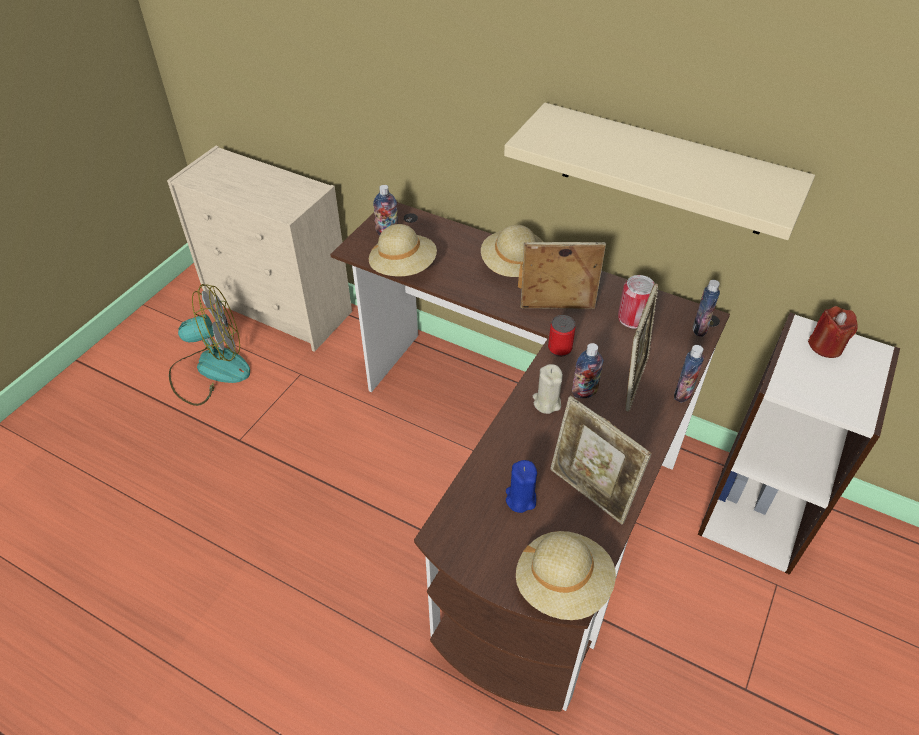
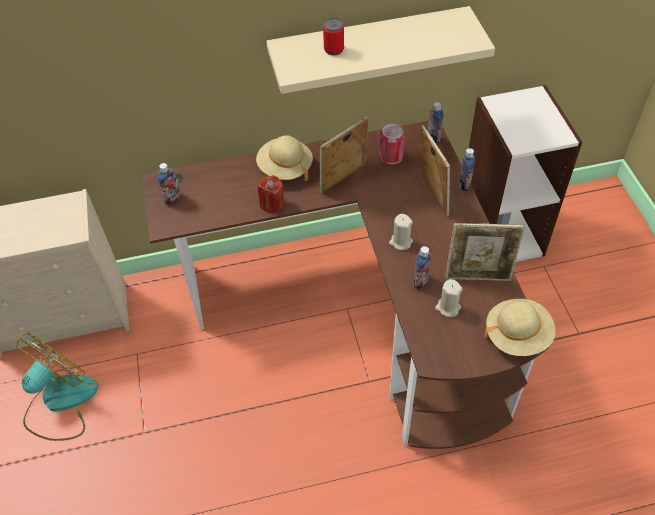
camera: 40 degrees left, 5 degrees up
beige hat [369,224,437,277] -> none
blue candle [506,460,537,513] -> beige candle [435,279,463,317]
can [548,315,576,357] -> can moved to [323,18,344,55]
bottle [572,343,604,398] -> bottle moved to [414,246,432,289]
red candle [808,306,857,358] -> red candle moved to [258,175,284,213]

